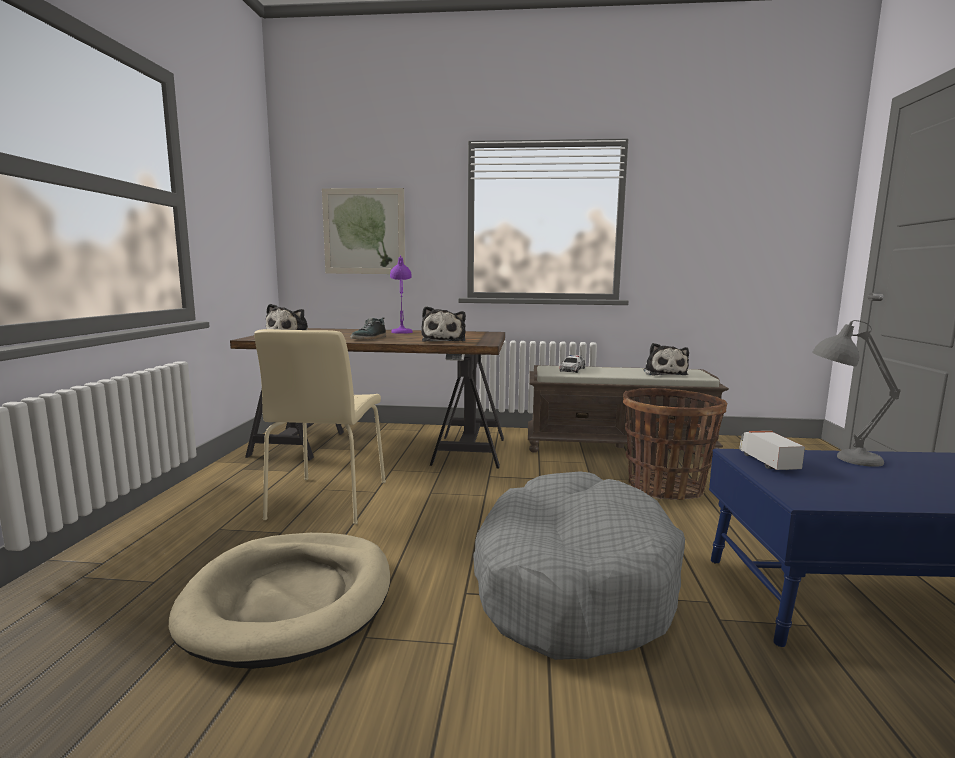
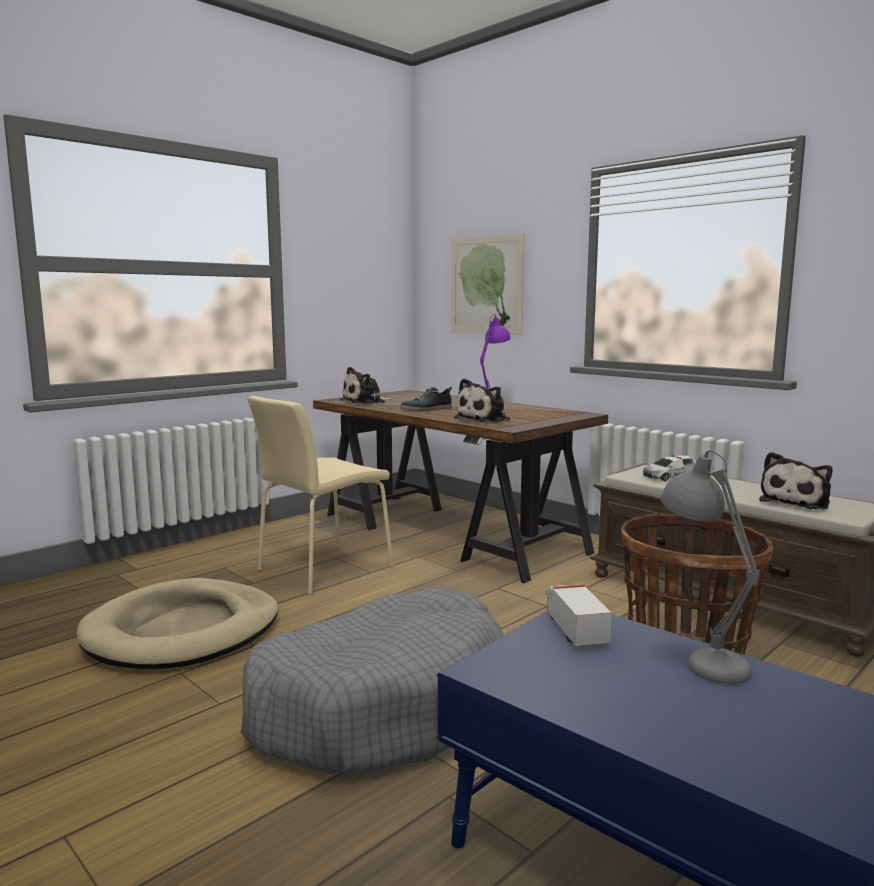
camera: 40 degrees right, 0 degrees up
toy truck [739,431,805,470] -> toy truck turned 45 degrees counterclockwise [546,584,612,646]

